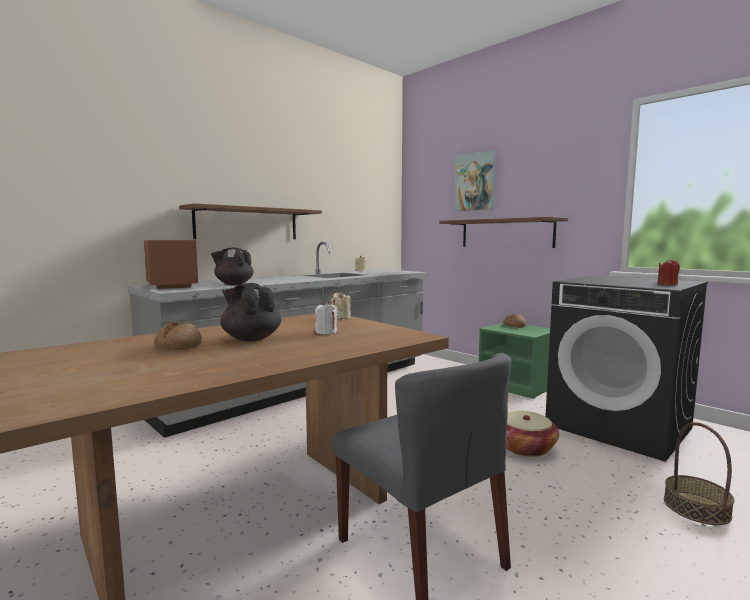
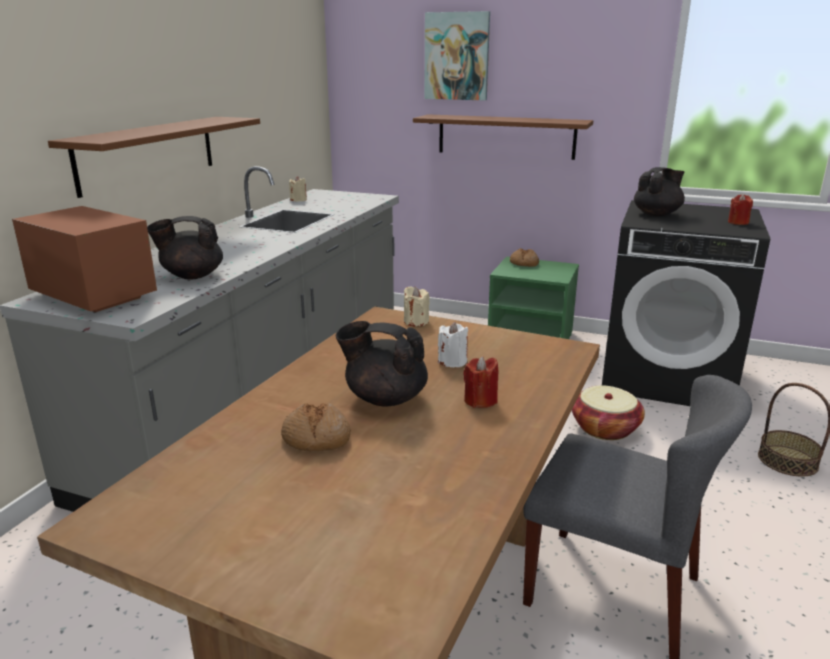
camera: 25 degrees left, 15 degrees up
none -> red candle [463,356,498,408]
none -> black teapot [634,167,685,216]

